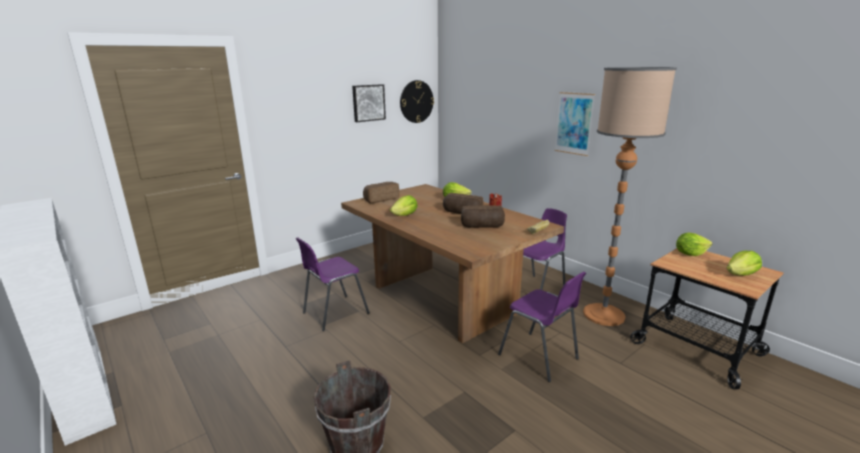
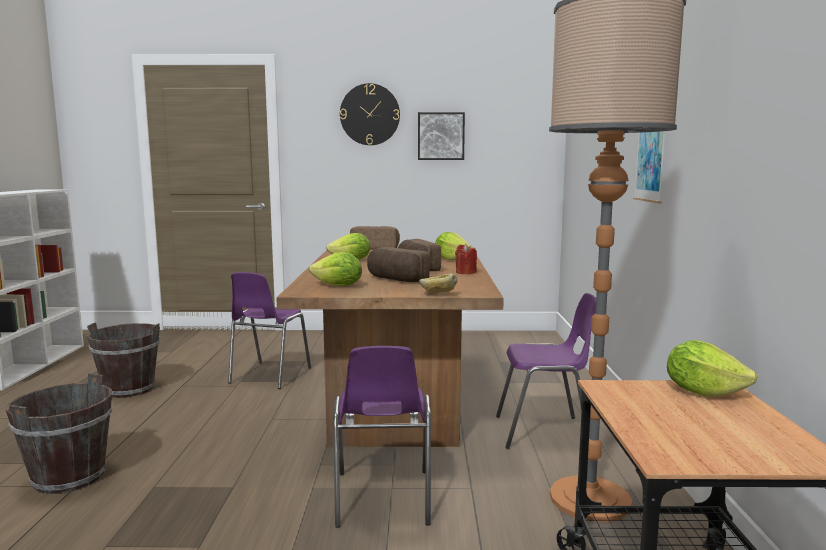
camera: 40 degrees right, 10 degrees down
purple chair [296,237,370,331] -> purple chair turned 75 degrees counterclockwise [228,272,311,389]
wall clock [400,80,434,123] -> wall clock moved to [340,83,400,145]
lettuce [727,251,762,276] -> lettuce moved to [309,252,362,286]
none -> brown bucket [87,323,160,398]

